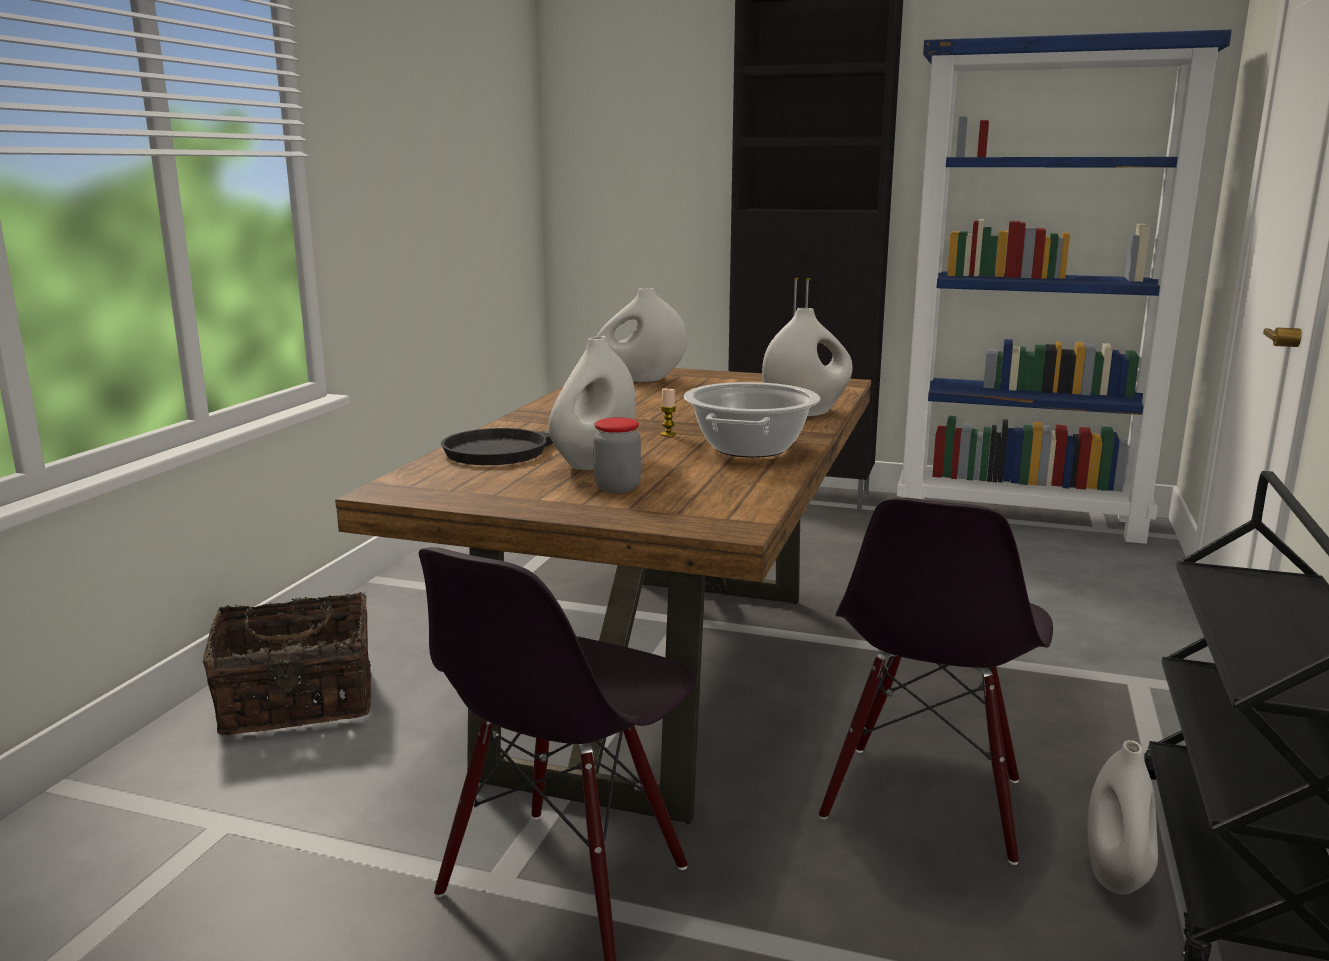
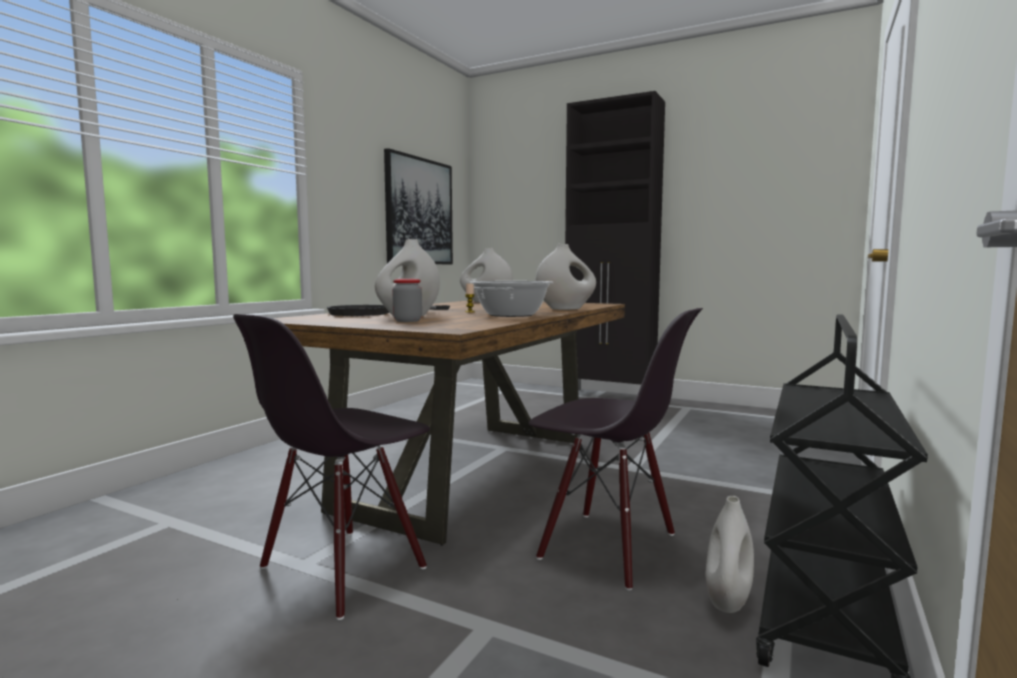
camera: 10 degrees right, 10 degrees down
basket [203,592,371,735] -> none
black chair [819,497,1053,865] -> black chair turned 90 degrees counterclockwise [529,308,703,591]
blue bookcase [897,29,1232,544] -> none
none -> picture [384,148,453,264]

